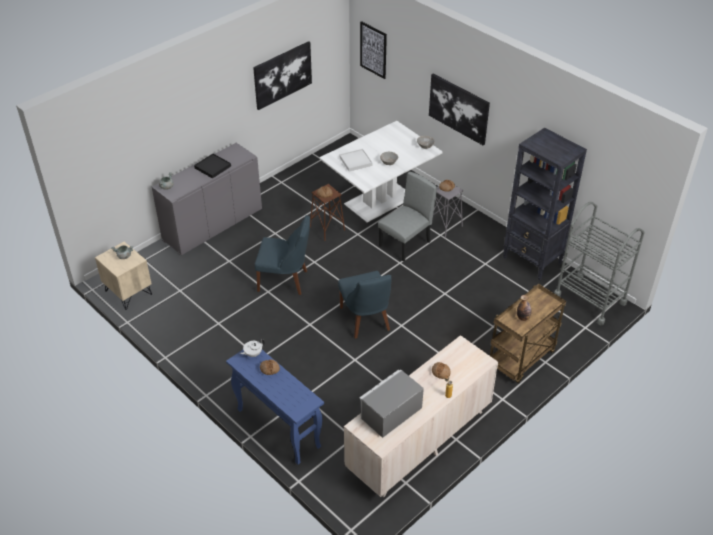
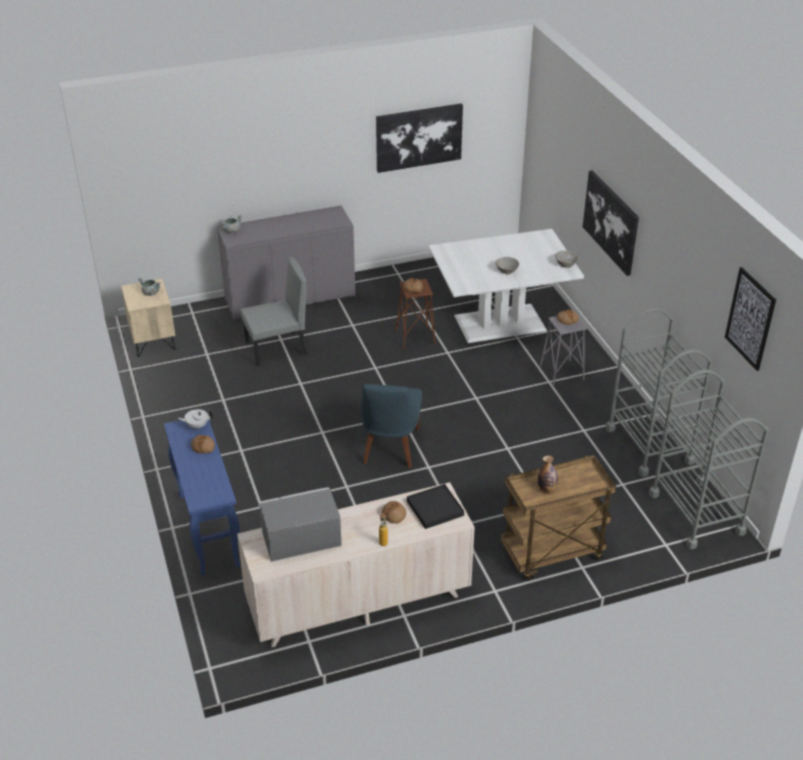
camera: 25 degrees right, 5 degrees down
black tray [194,154,231,179] -> black tray moved to [407,484,464,529]
blue chair [255,215,310,295] -> none
white tray [340,149,372,172] -> none
picture [360,21,387,79] -> picture moved to [725,267,776,371]
grey chair [378,172,437,262] -> grey chair moved to [240,257,308,366]
black bookcase [503,128,587,280] -> grey cart [606,307,712,477]

